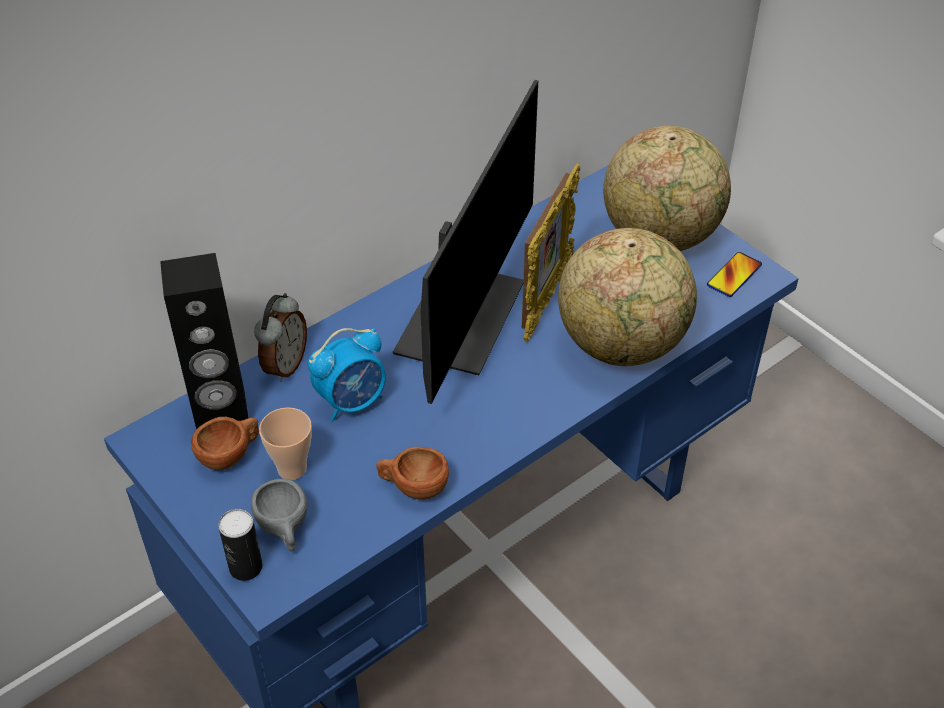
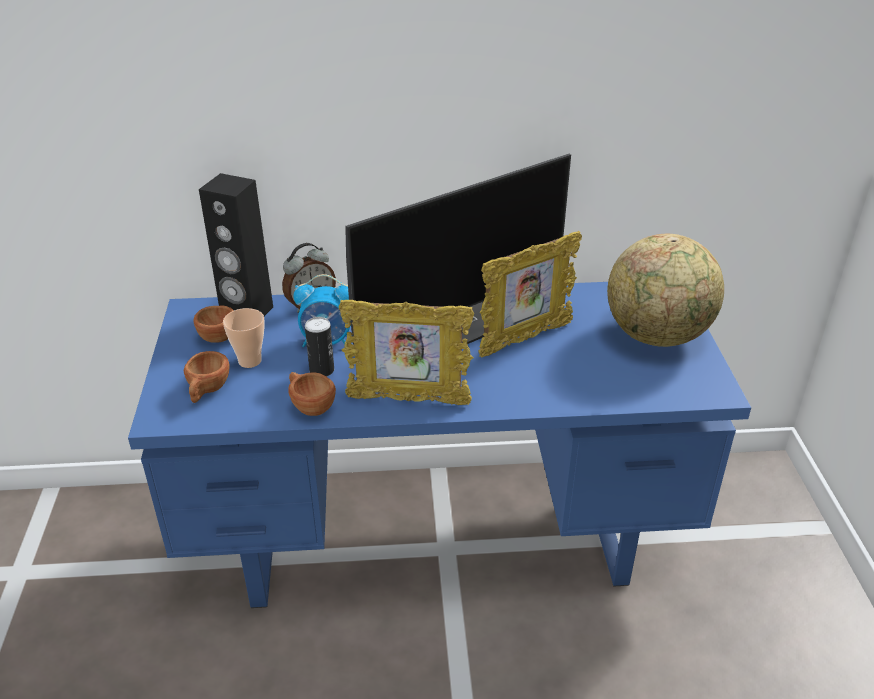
camera: 35 degrees right, 10 degrees down
can [218,509,263,581] -> can moved to [305,317,334,377]
grey cup [251,479,307,551] -> brown cup [184,351,230,403]
globe [558,228,697,366] -> none
phone [707,252,762,297] -> none
none -> picture frame [339,300,474,405]

